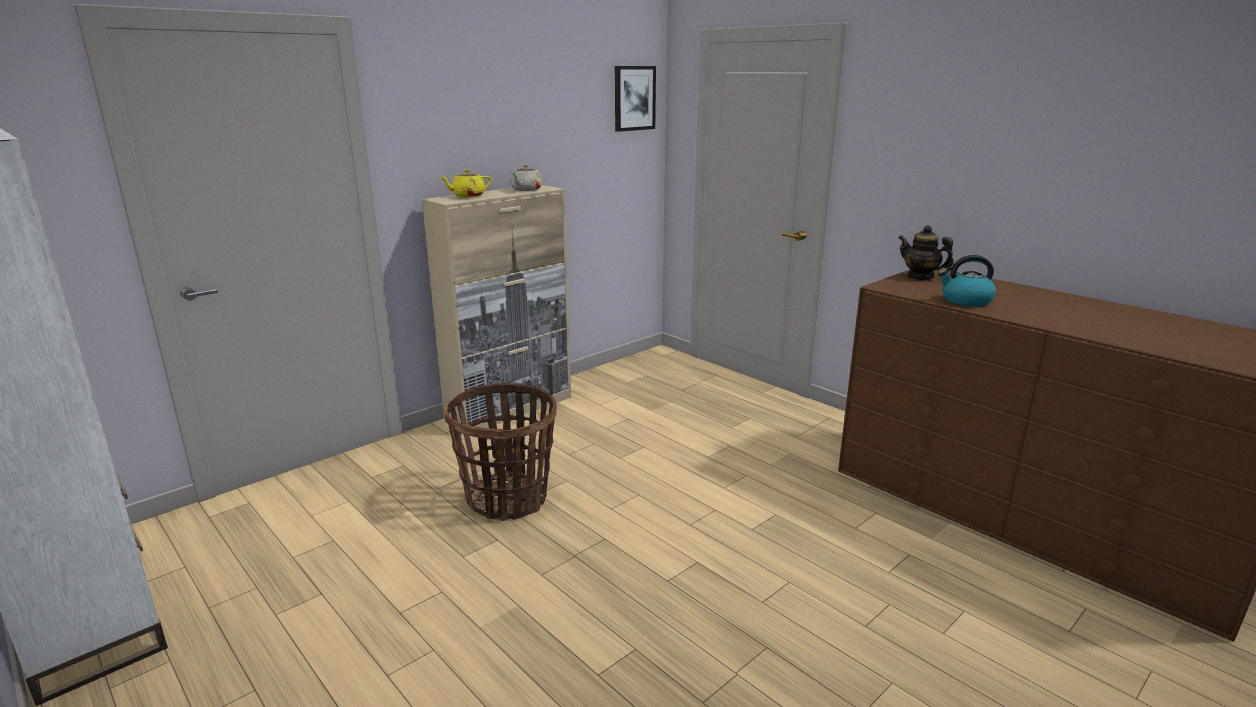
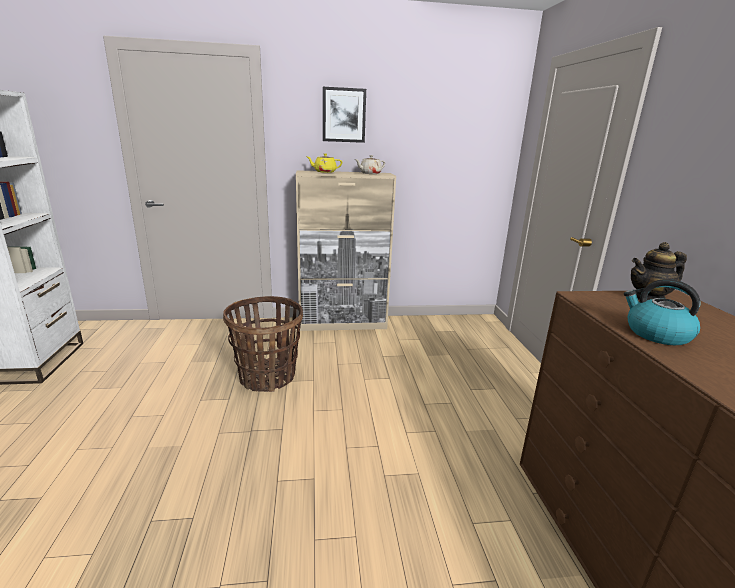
camera: 35 degrees right, 0 degrees up
picture [615,66,656,132] -> picture moved to [323,87,366,143]
teapot [898,225,954,280] -> teapot turned 90 degrees counterclockwise [631,242,687,301]

